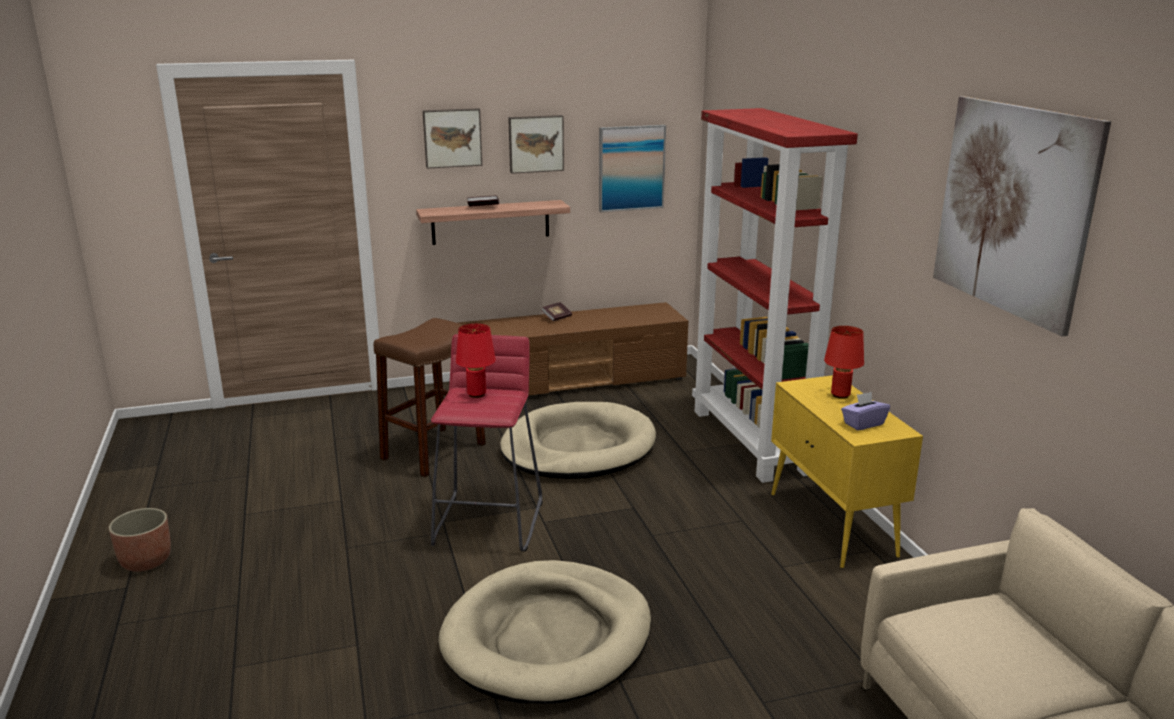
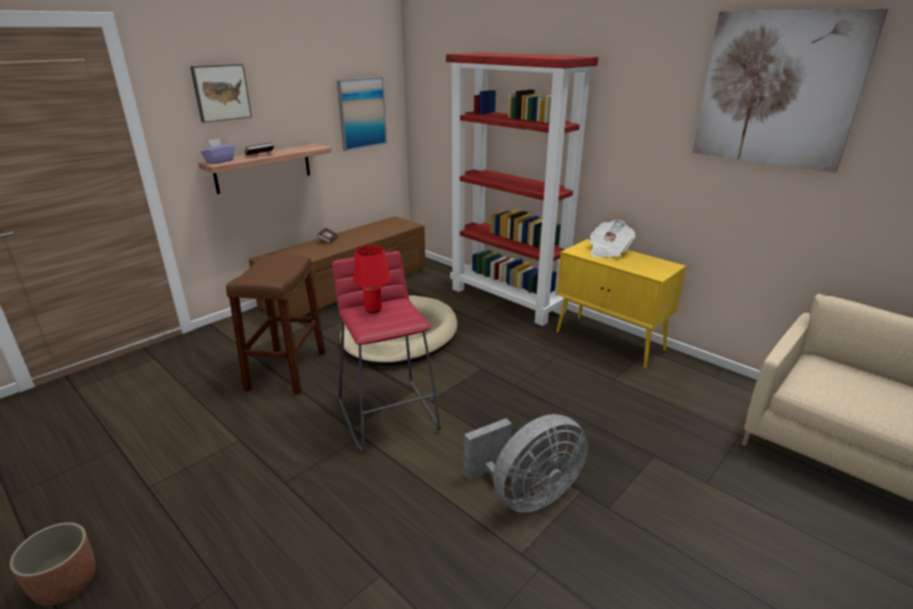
camera: 30 degrees left, 5 degrees up
beige dog bed [438,560,651,704] -> grey fan [464,414,588,513]
picture [508,115,564,174] -> none
red table lamp [824,326,864,399] -> newspaper [589,220,635,258]
purple tissue box [841,392,890,430] -> purple tissue box moved to [201,138,234,164]

